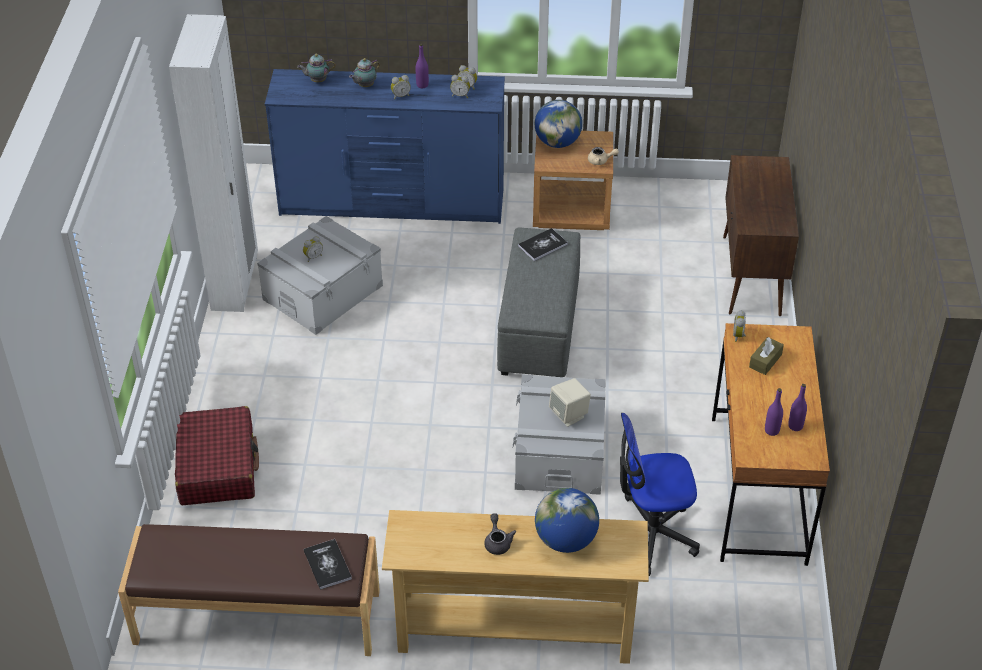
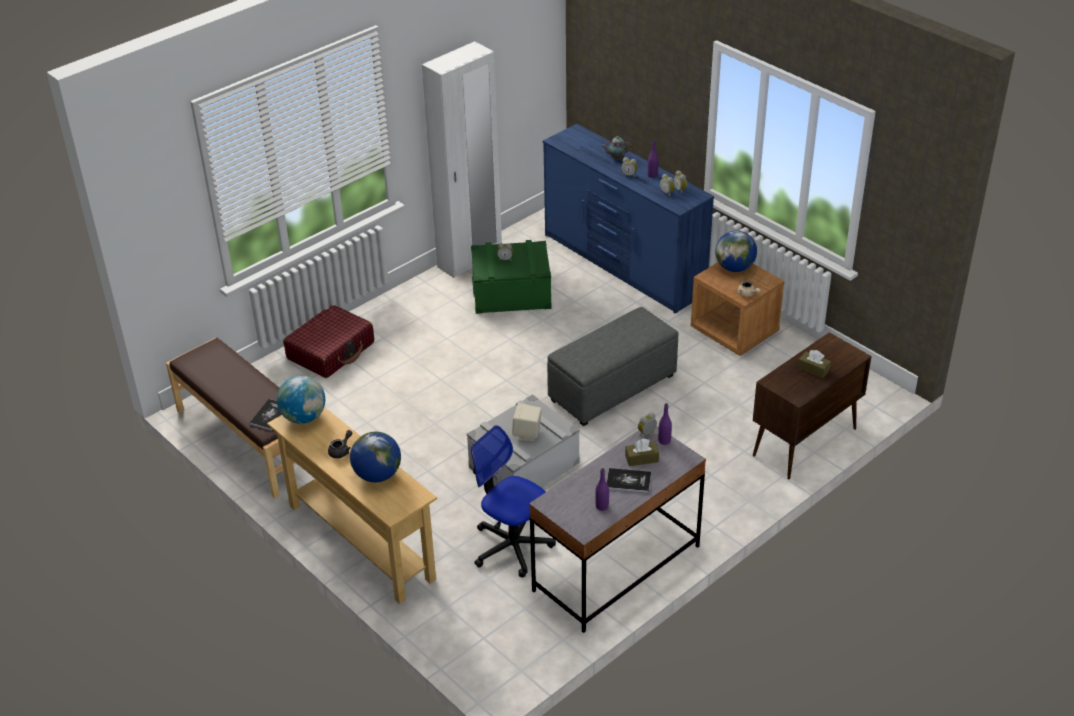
camera: 45 degrees right, 5 degrees down
grey storage box [257,216,383,335] -> green storage box [471,240,552,314]
teapot [297,54,336,83] -> none
book [518,228,568,261] -> book moved to [607,468,651,493]
brown desk [712,323,830,566] -> grey desk [529,426,706,633]
purple bottle [765,388,783,436] -> purple bottle moved to [658,403,672,445]
none -> globe [277,376,325,424]
none -> brown tissue box [798,350,831,378]

